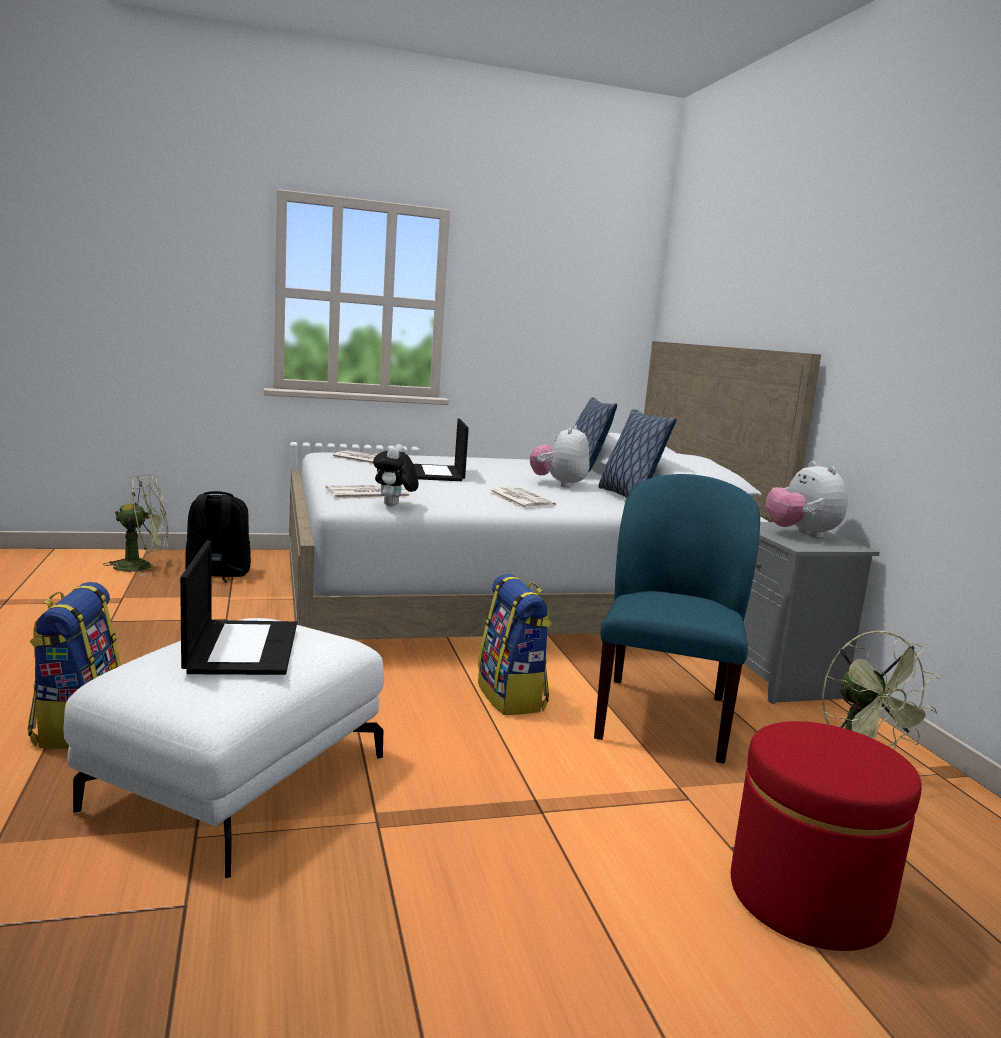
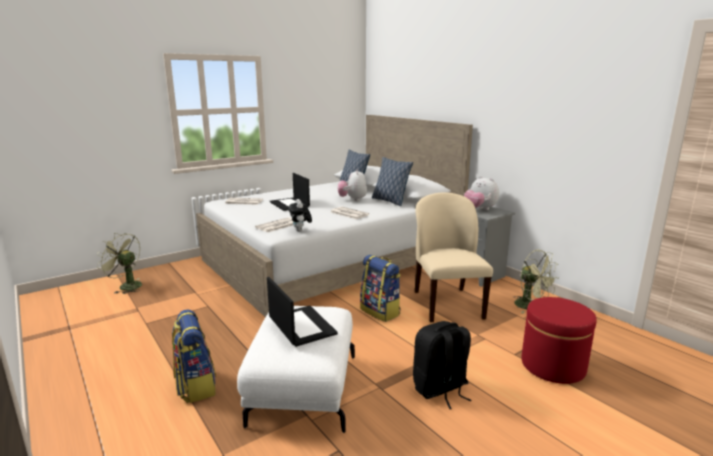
camera: 20 degrees left, 5 degrees up
green fan [103,474,168,576] -> green fan turned 120 degrees counterclockwise [96,233,142,294]
black backpack [185,491,251,583] -> black backpack moved to [413,321,472,409]
blue chair [594,474,760,764] -> beige chair [415,193,493,322]

